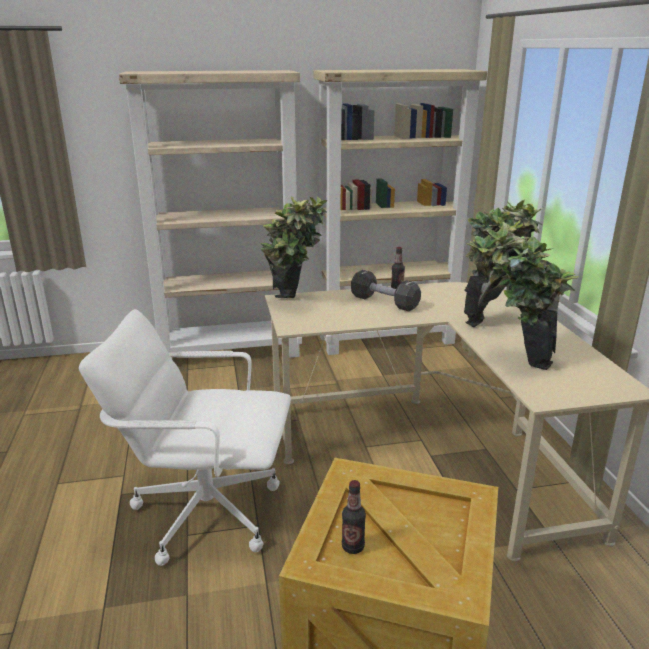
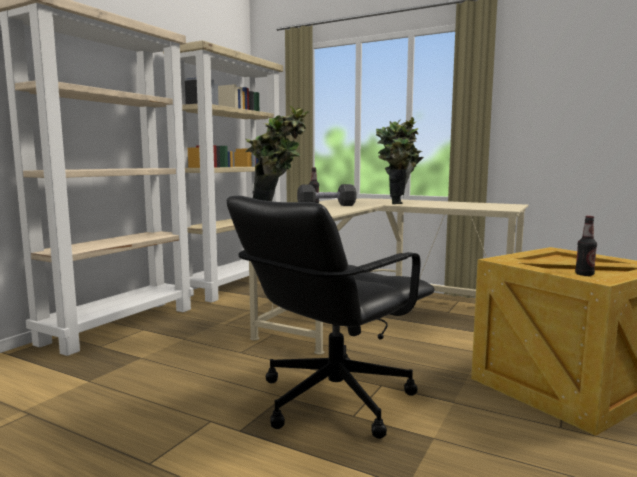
camera: 50 degrees left, 15 degrees down
white office chair [79,309,291,566] -> black office chair [227,196,435,439]
potted plant [486,220,579,370] -> none

